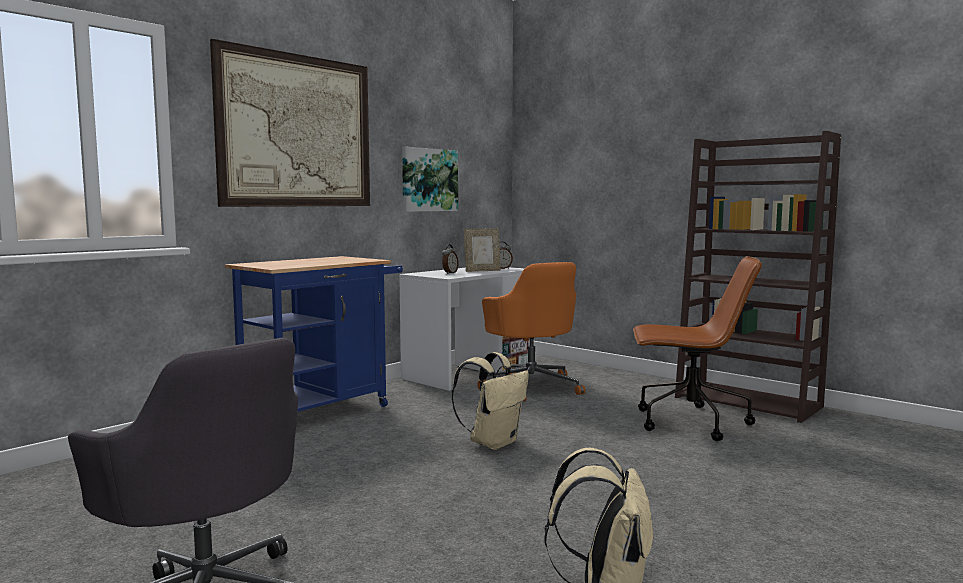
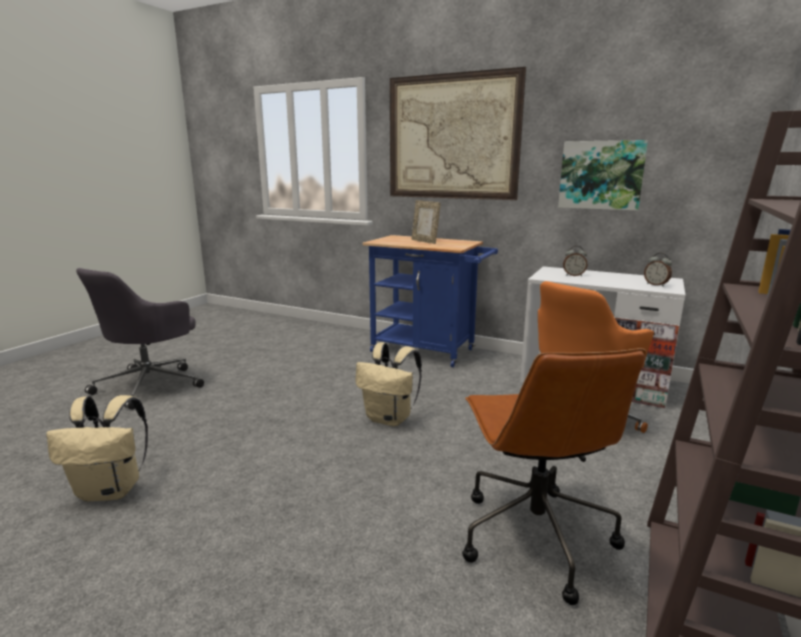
camera: 75 degrees right, 10 degrees up
picture frame [464,228,501,272] -> picture frame moved to [412,200,441,244]

